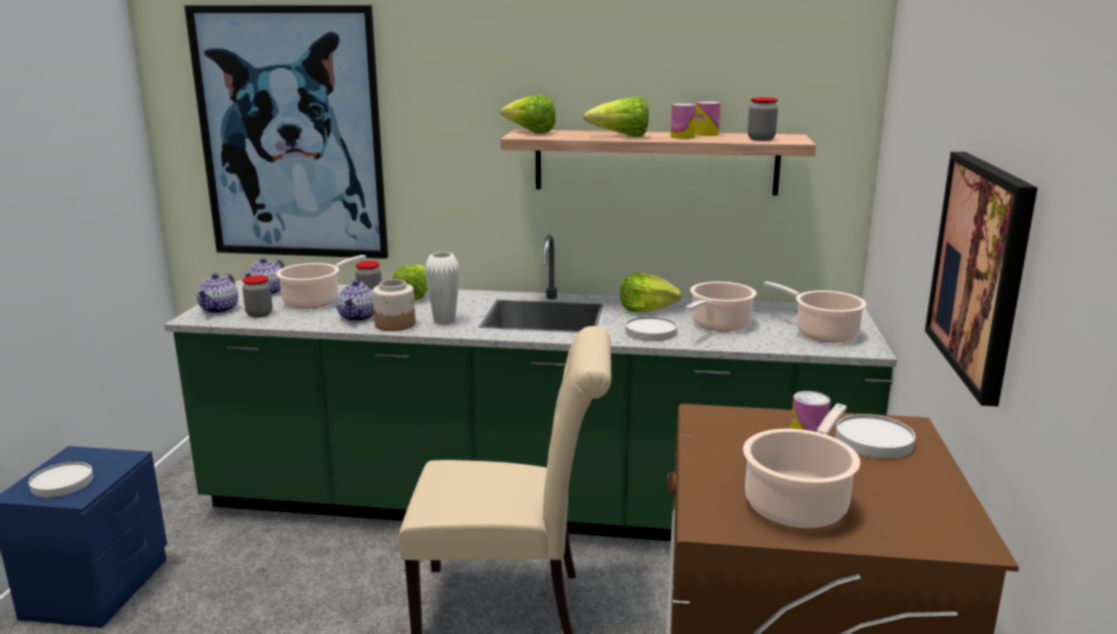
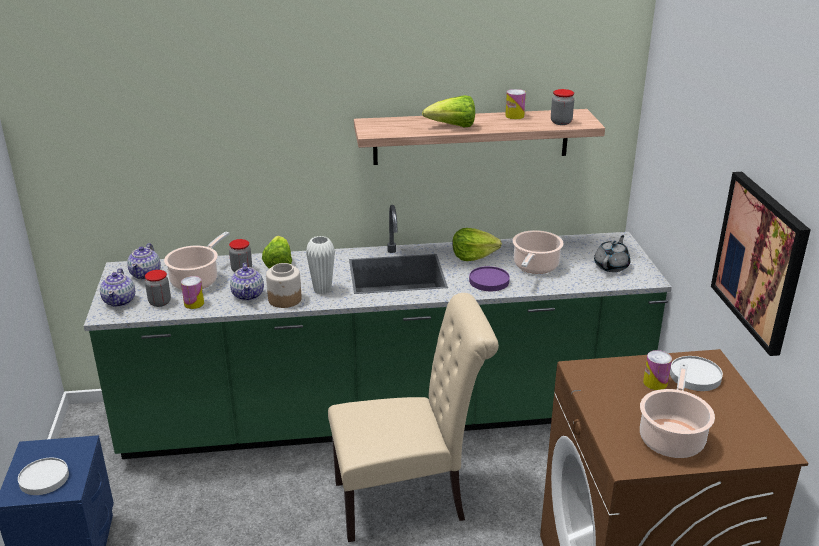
camera: 15 degrees left, 10 degrees up
picture [184,5,388,259] -> none
lettuce [500,94,556,134] -> none
white plate [625,316,677,341] -> purple plate [469,266,510,291]
can [671,103,696,139] -> can moved to [181,276,204,309]
cooking pot [763,281,866,343] -> grey teapot [594,235,631,272]

